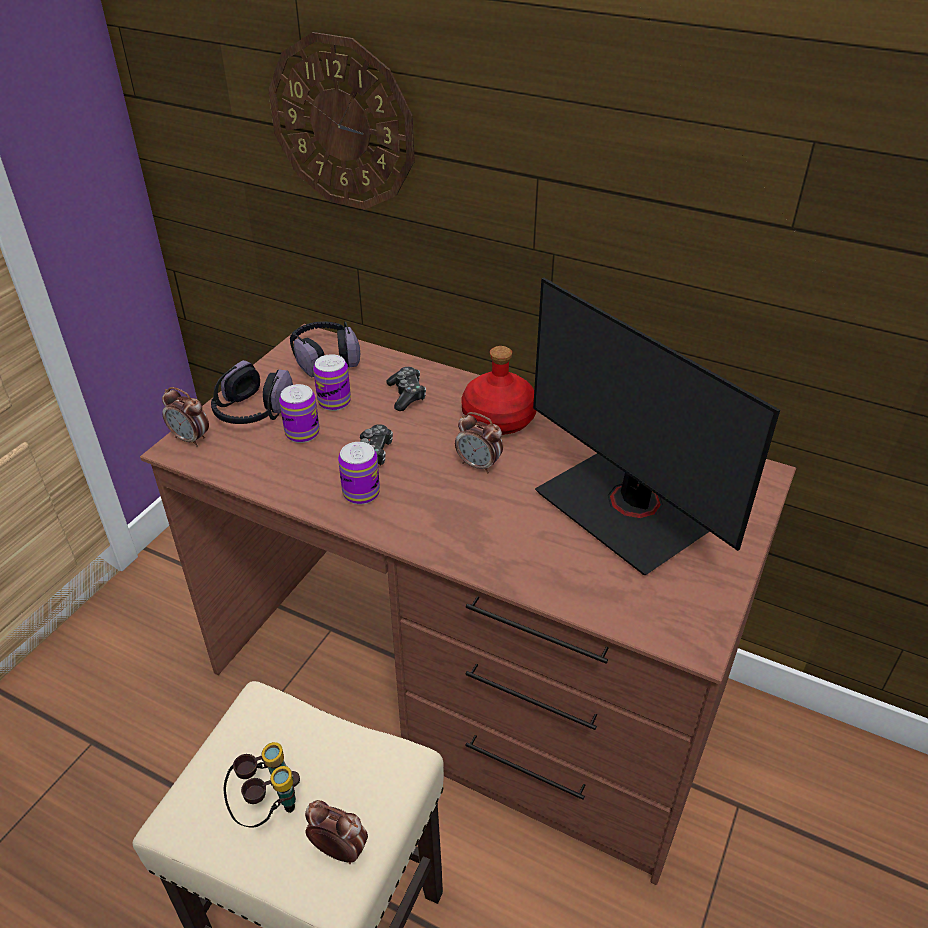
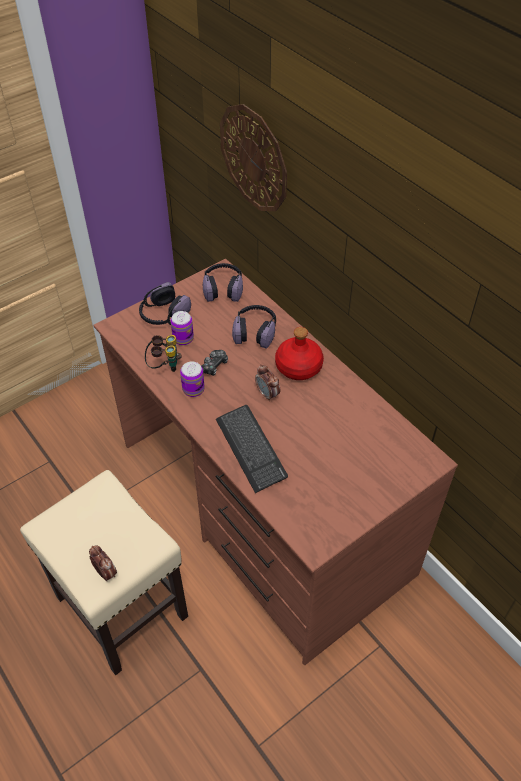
camera: 25 degrees right, 10 degrees up
alarm clock [162,387,209,447] -> none
binoculars [223,742,300,828] -> binoculars moved to [145,335,182,372]
can [313,354,351,411] -> none
game controller [386,367,426,411] -> headphones [232,305,276,349]
monitor [533,278,780,575] -> none
none -> keyboard [216,405,288,493]

